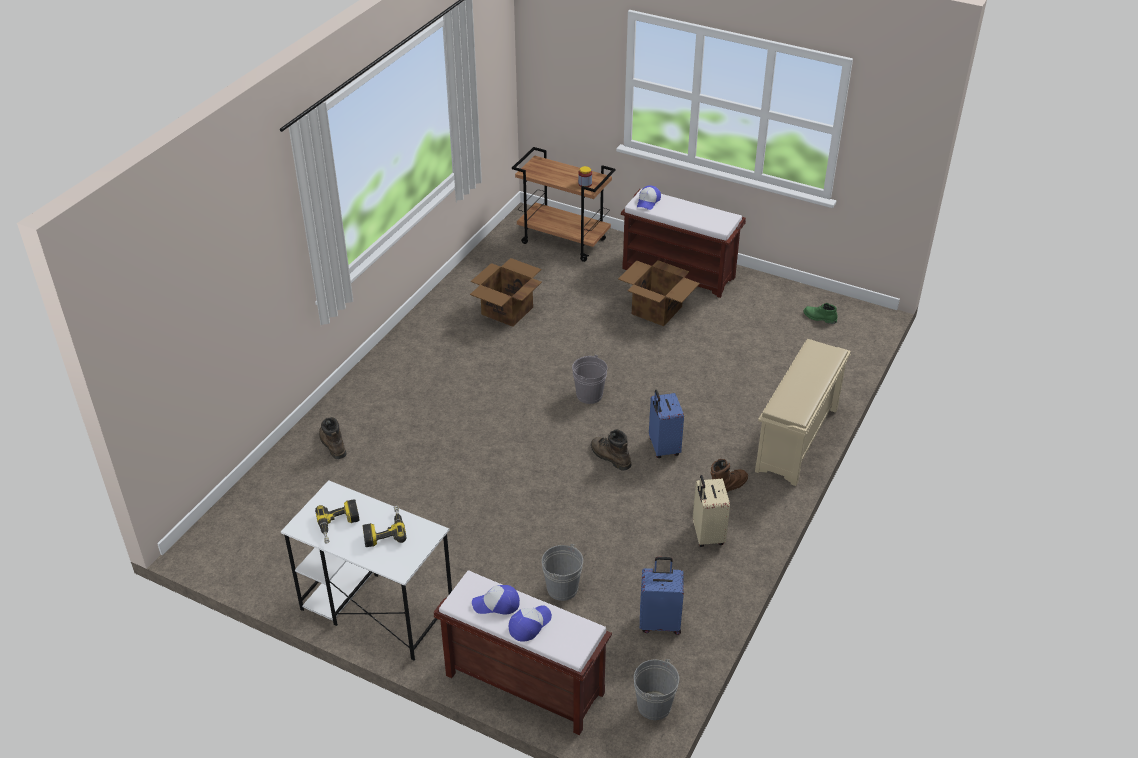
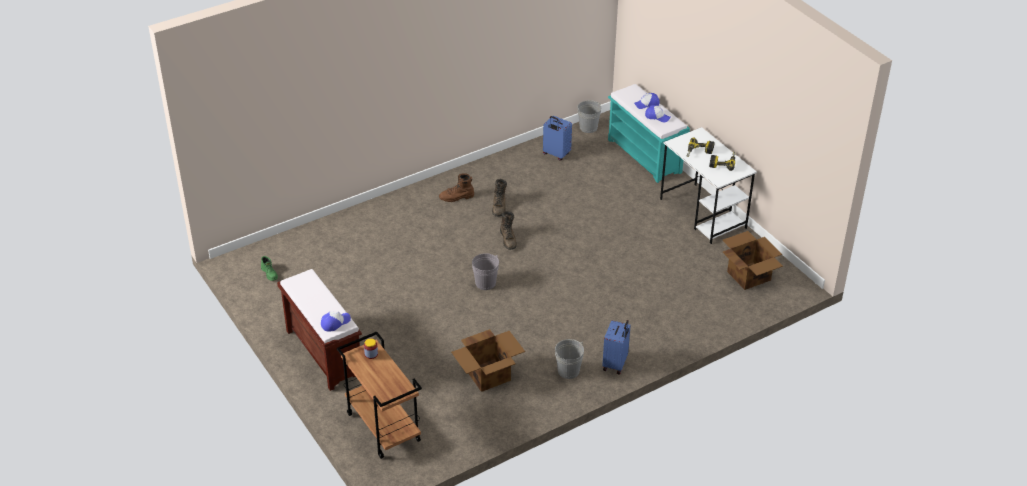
camera: 150 degrees left, 0 degrees up
brown boot [319,417,347,459] -> brown boot moved to [492,179,507,217]
brown bench [434,570,612,735] -> turquoise bench [608,84,690,183]
grey bucket [542,544,583,601] -> grey bucket moved to [555,339,584,379]
cardboard box [618,260,700,326] -> cardboard box moved to [723,231,783,290]
blue suitcase [649,390,684,458] -> blue suitcase moved to [602,320,631,374]
beige suitcase [693,475,730,547] -> none
beige shoe rack [755,339,851,486] -> none

